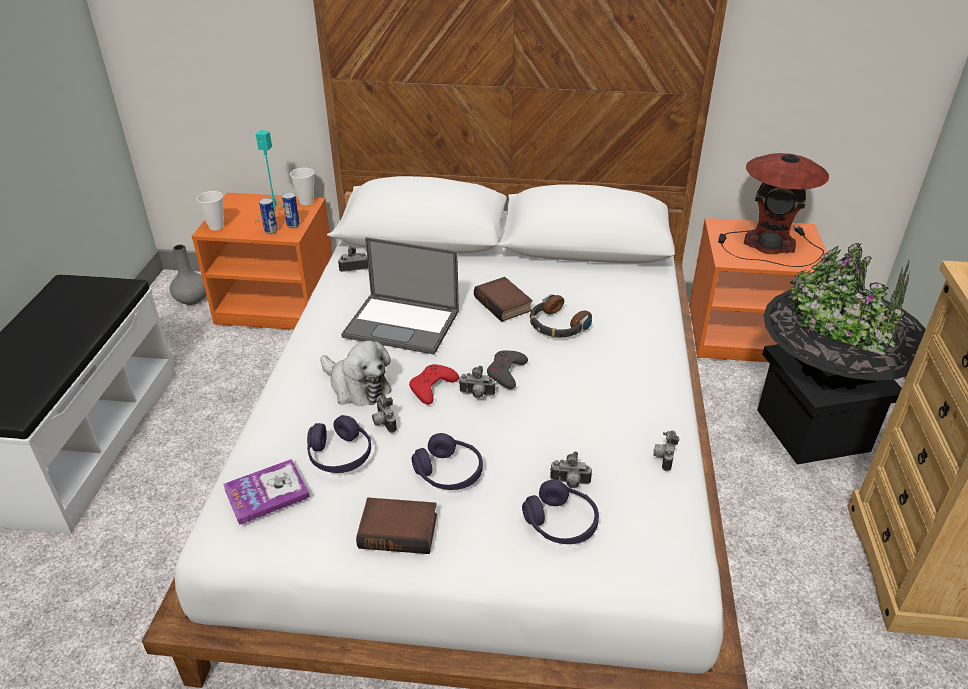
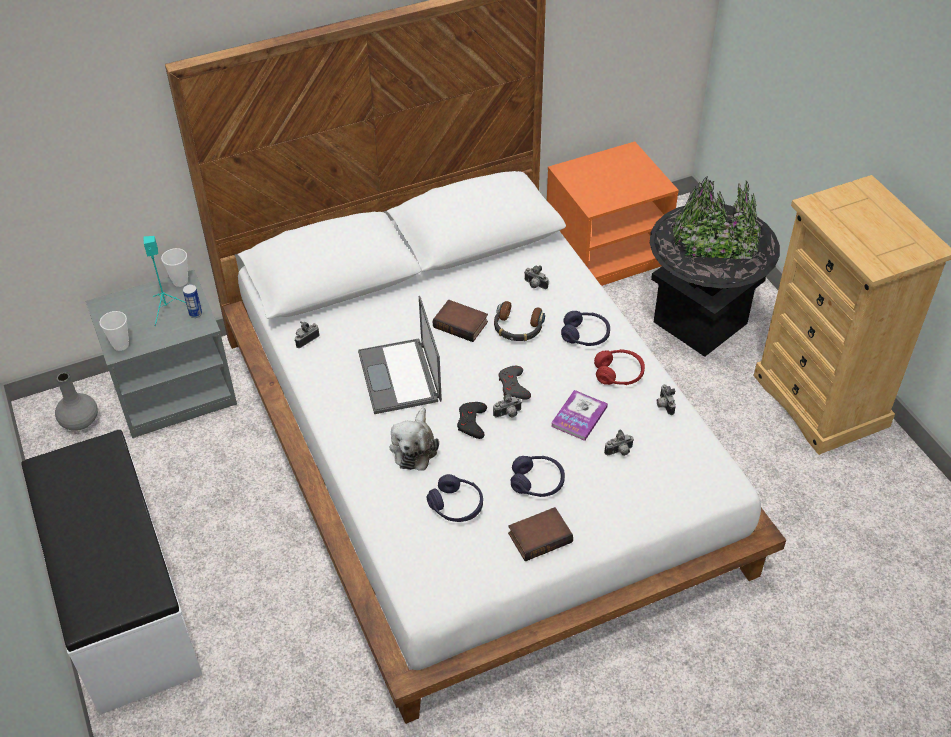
camera: 30 degrees left, 10 degrees up
orange nightstand [192,193,333,330] -> grey nightstand [86,270,237,438]
book [223,459,310,525] -> book moved to [551,390,608,441]
can [259,198,278,234] -> none
plush toy [320,340,392,406] -> plush toy turned 90 degrees clockwise [390,407,439,471]
laptop [341,237,459,355] -> laptop turned 90 degrees clockwise [358,296,442,414]
camera [372,395,397,433] -> camera moved to [524,265,549,289]
red game controller [409,364,459,405] -> black game controller [457,402,487,439]
purple headphones [522,480,599,544] -> purple headphones moved to [561,311,610,346]
table lamp [718,153,829,267] -> none
none -> red headphones [594,349,645,385]

